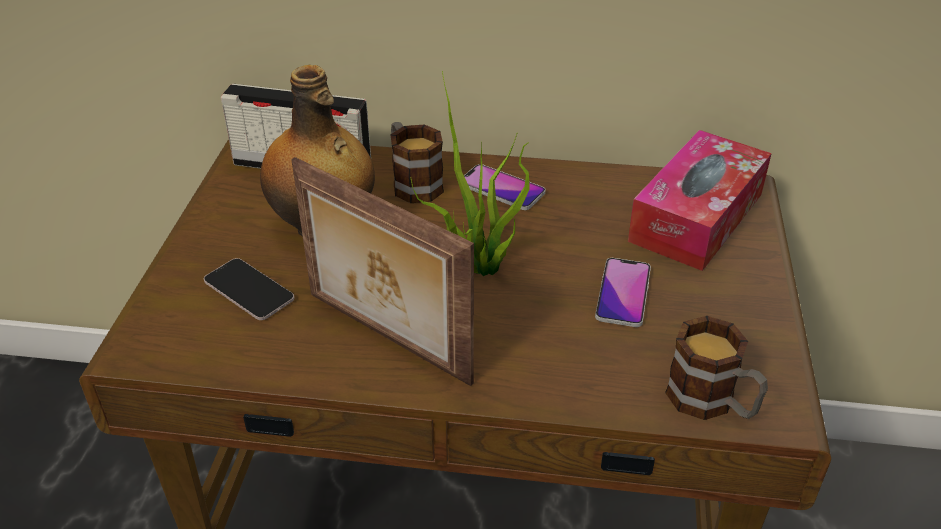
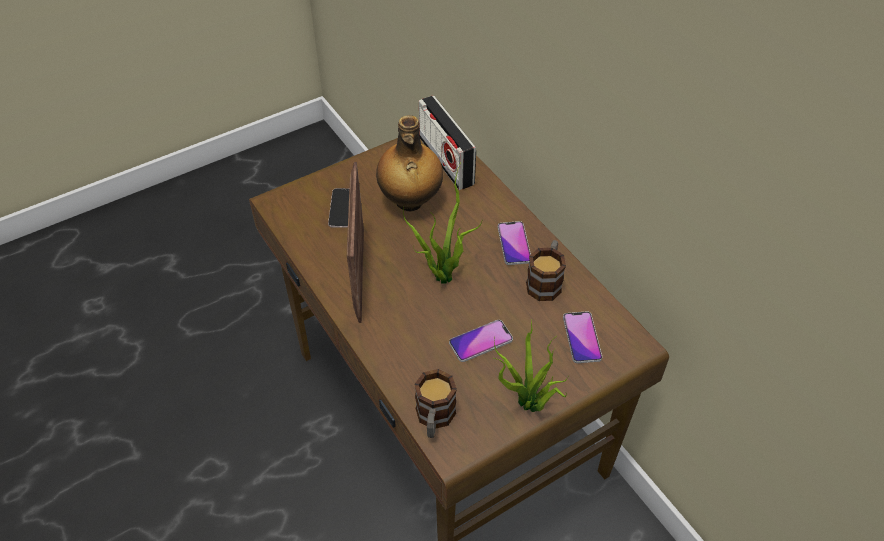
camera: 50 degrees right, 10 degrees up
mug [391,122,444,203] -> mug moved to [526,240,566,301]
tissue box [628,130,772,271] -> phone [563,311,602,363]
none -> potted plant [494,320,569,412]

